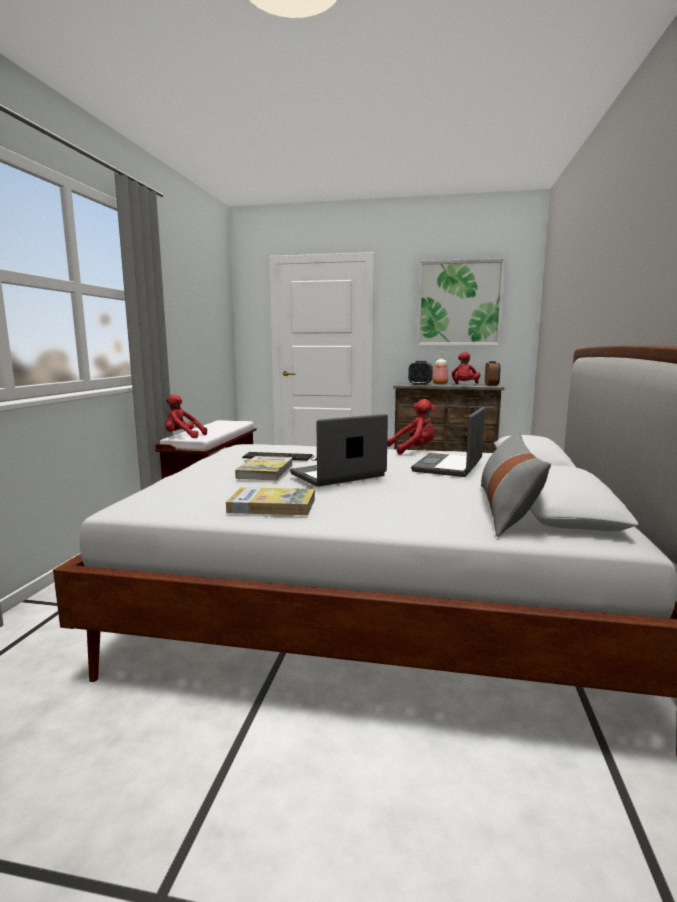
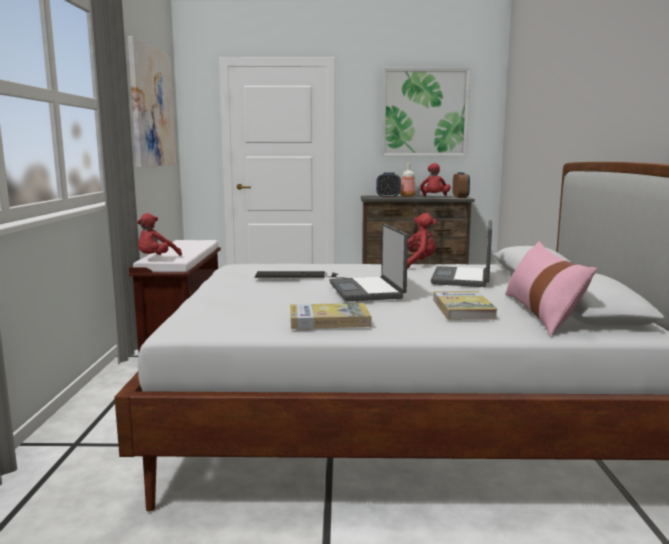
camera: 10 degrees left, 0 degrees up
red plush toy [166,394,207,438] -> red plush toy turned 60 degrees counterclockwise [137,213,182,256]
book [235,456,293,480] -> book moved to [433,291,498,320]
laptop [290,414,388,487] -> laptop turned 60 degrees counterclockwise [329,224,408,301]
grey pillow [481,431,551,537] -> pink pillow [505,242,597,335]
none -> picture [128,36,176,168]

